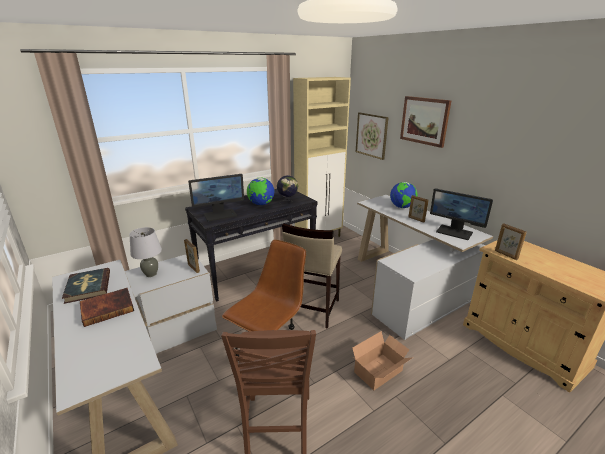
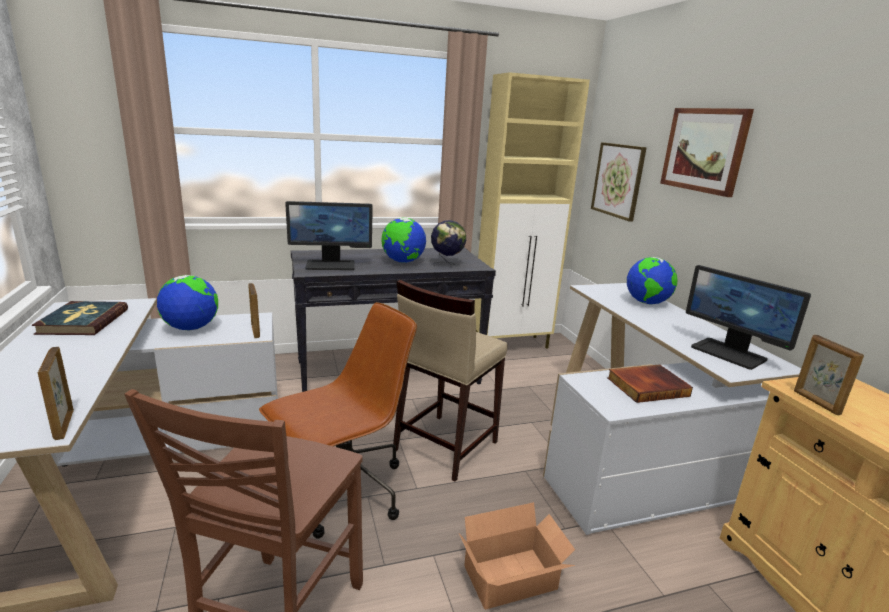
camera: 15 degrees right, 5 degrees down
book [80,288,134,327] -> book moved to [607,365,693,403]
grey table lamp [129,227,162,277] -> globe [157,275,218,330]
picture frame [408,195,429,223] -> picture frame moved to [38,347,73,440]

